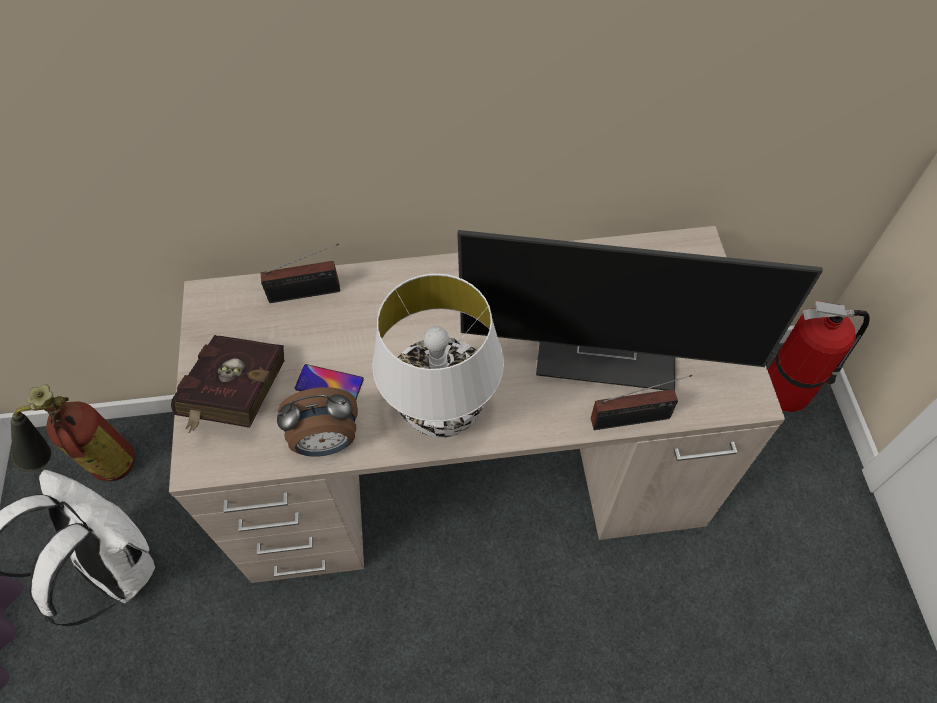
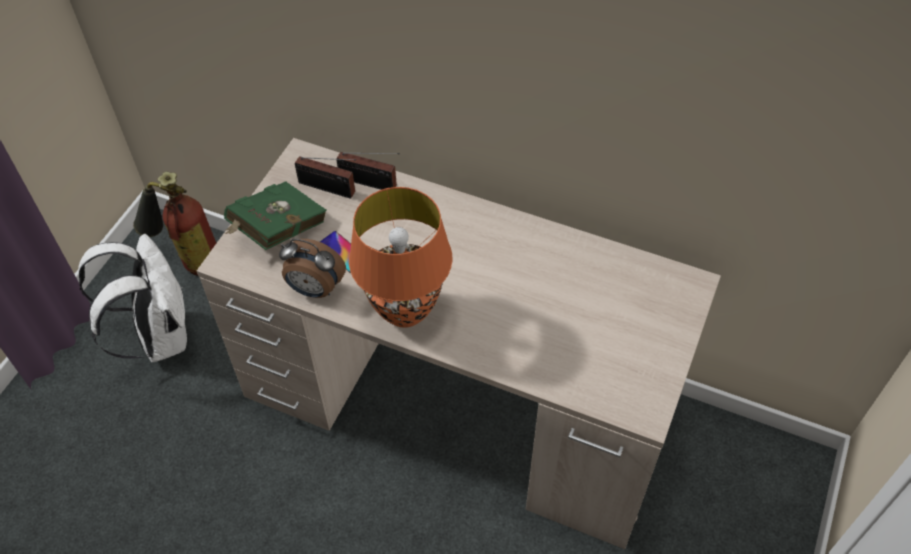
camera: 30 degrees right, 5 degrees down
red book [171,335,284,433] -> green book [224,181,326,250]
white table lamp [372,274,504,438] -> orange table lamp [349,187,452,328]
monitor [457,230,823,390] -> none
radio [591,375,692,430] -> radio moved to [295,156,356,199]
fire extinguisher [768,300,870,412] -> none

